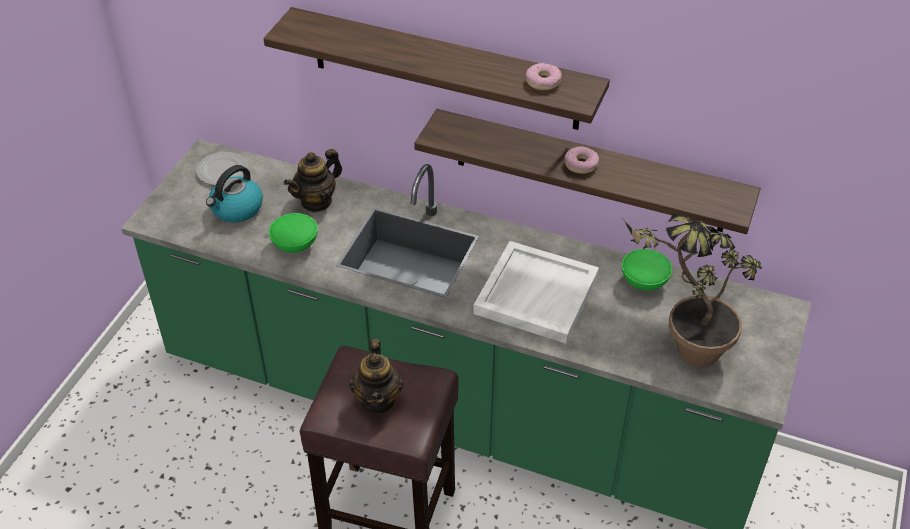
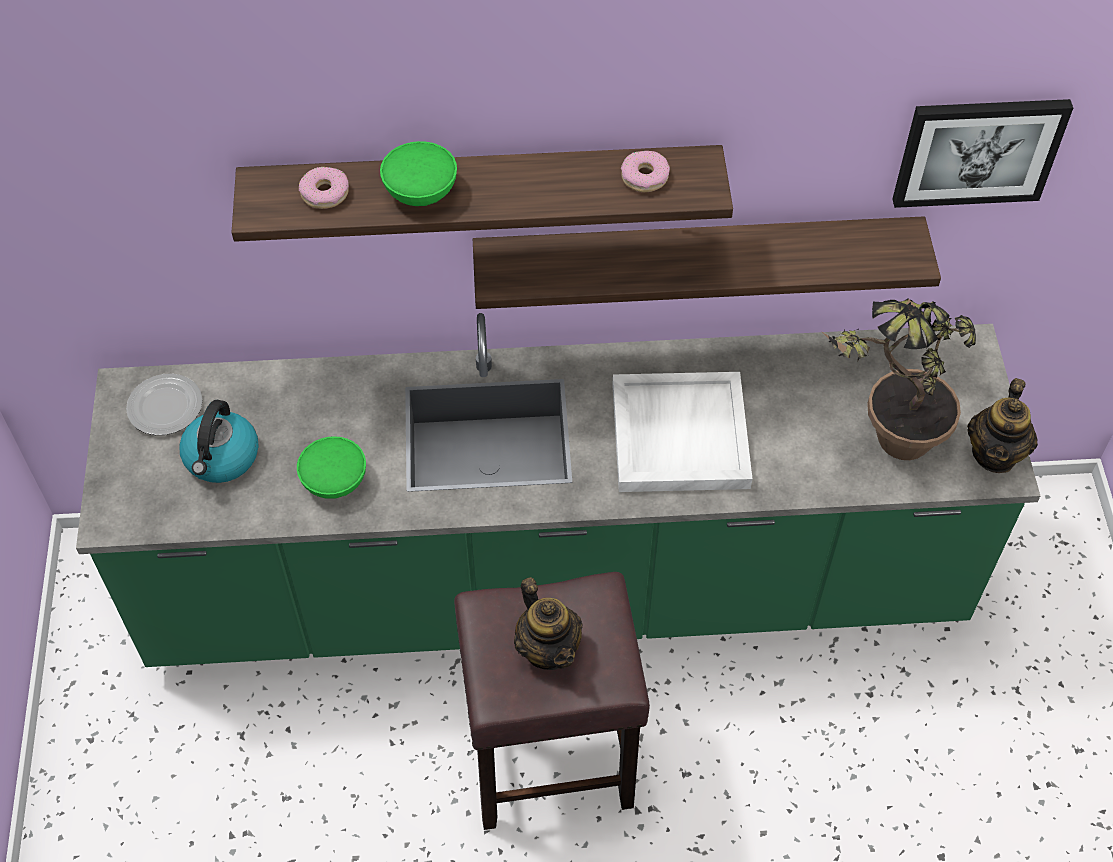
camera: 25 degrees left, 10 degrees up
teapot [284,149,342,212] -> teapot moved to [967,378,1038,473]
donut [565,146,599,174] -> donut moved to [299,167,349,209]
green bowl [622,249,672,290] -> green bowl moved to [380,141,457,206]
none -> picture [892,99,1073,208]

